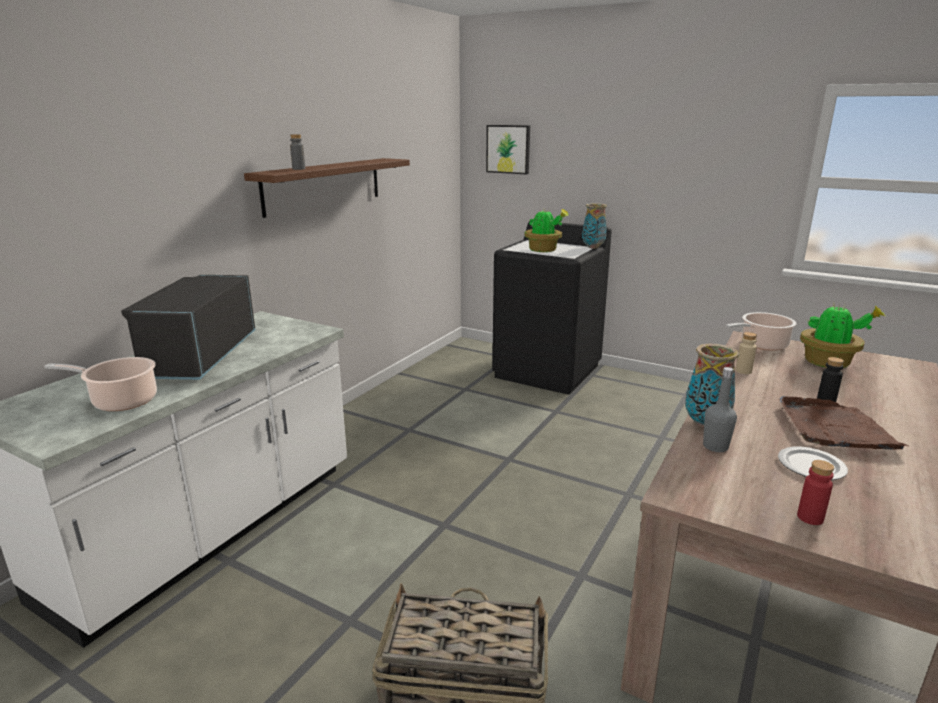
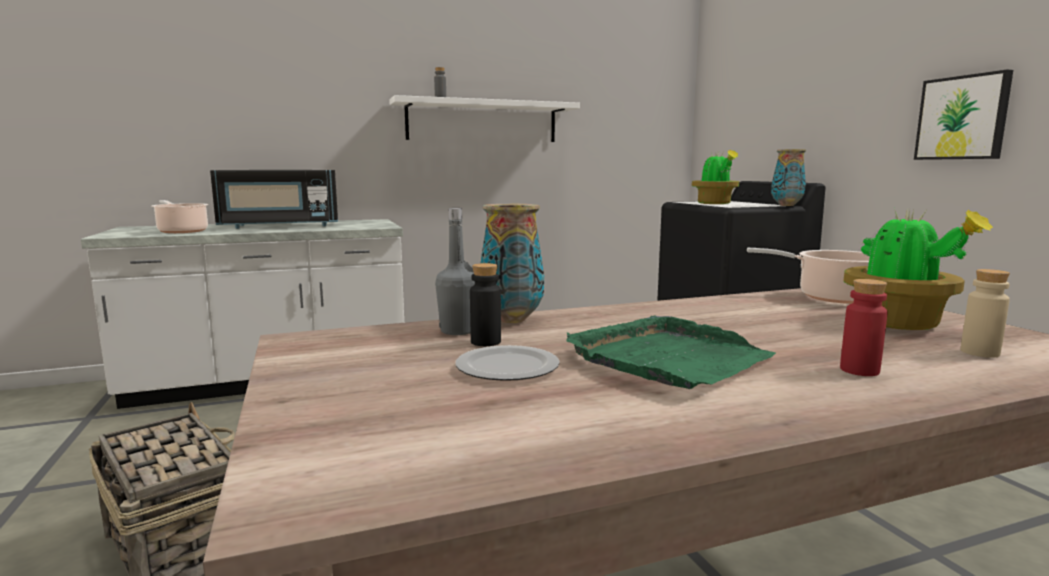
camera: 40 degrees right, 10 degrees down
black microwave [121,275,256,380] -> black microwave turned 150 degrees counterclockwise [210,170,338,229]
brown shelf [244,158,410,218] -> white shelf [389,95,580,142]
picture [486,125,530,174] -> picture moved to [914,70,1013,160]
beige bottle [736,332,757,374] -> beige bottle moved to [961,269,1010,358]
brown tray [779,396,910,450] -> green tray [566,315,776,389]
red bottle [797,460,834,525] -> red bottle moved to [840,279,888,376]
black bottle [817,357,844,402] -> black bottle moved to [470,263,501,346]

